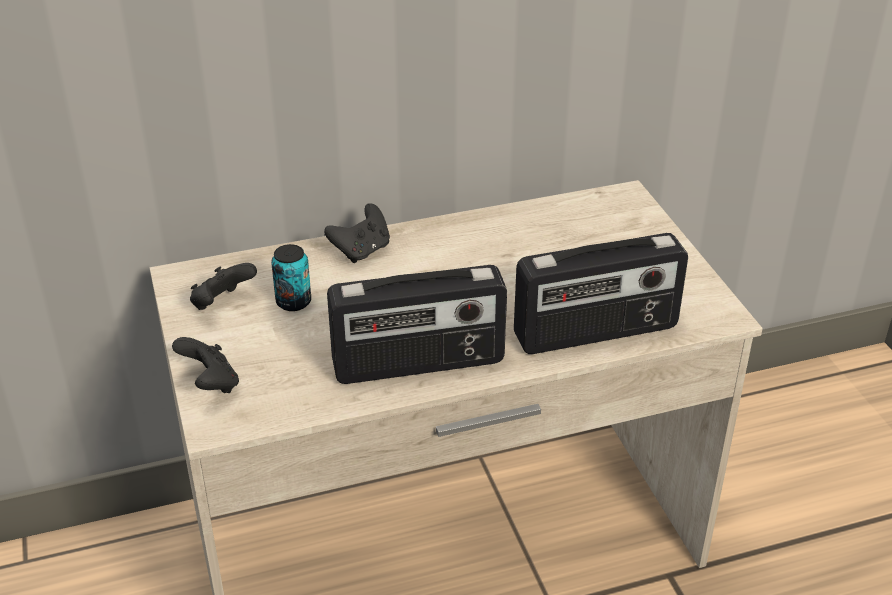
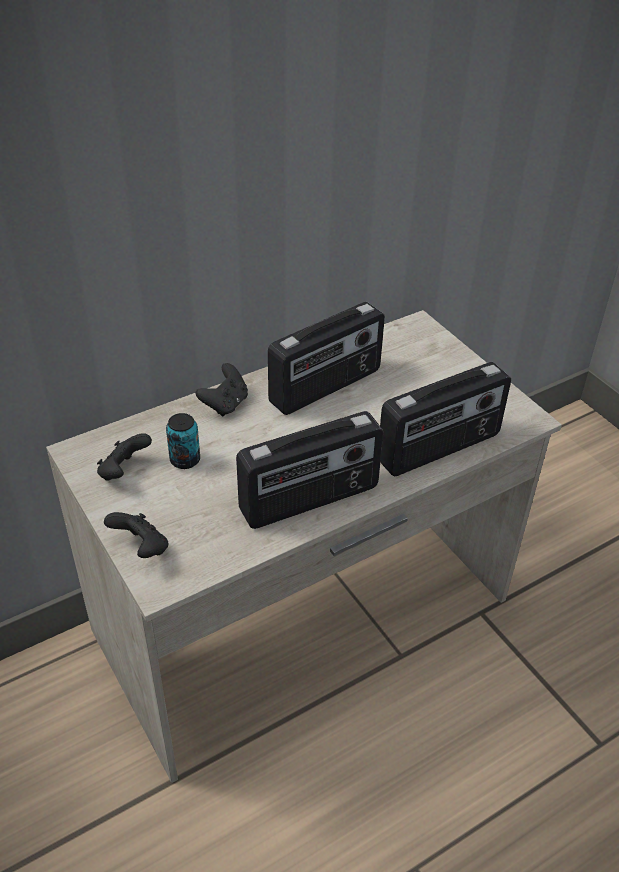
camera: 15 degrees left, 5 degrees up
none -> radio [268,302,385,415]

